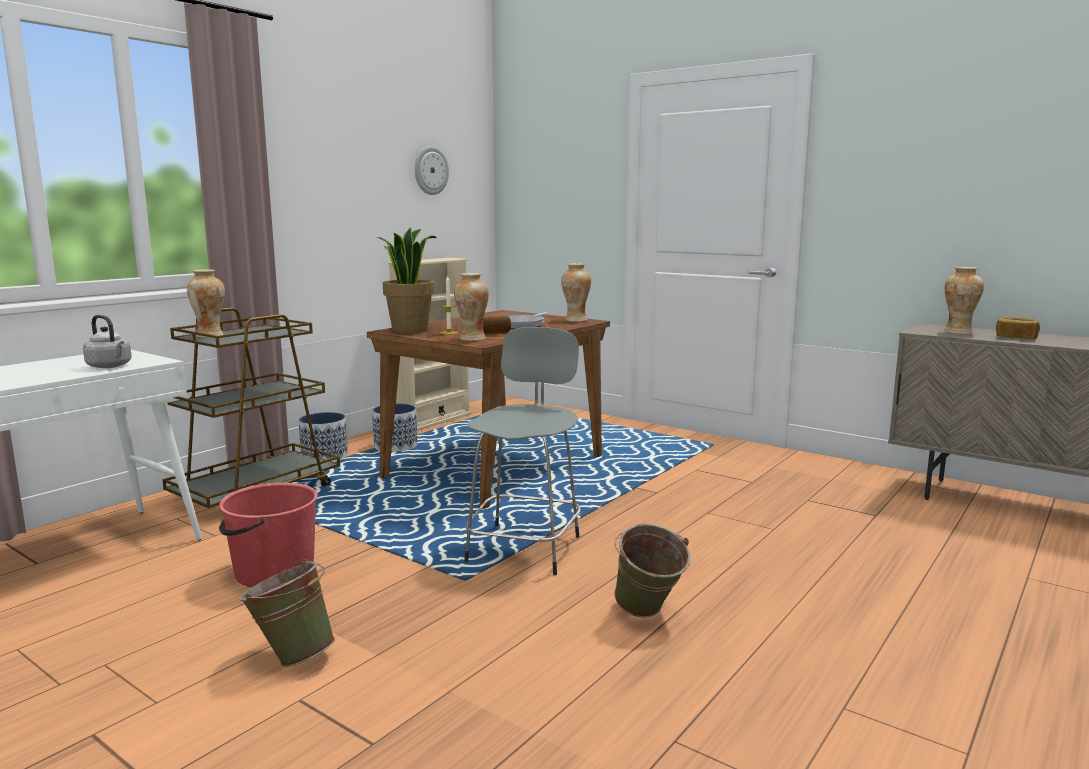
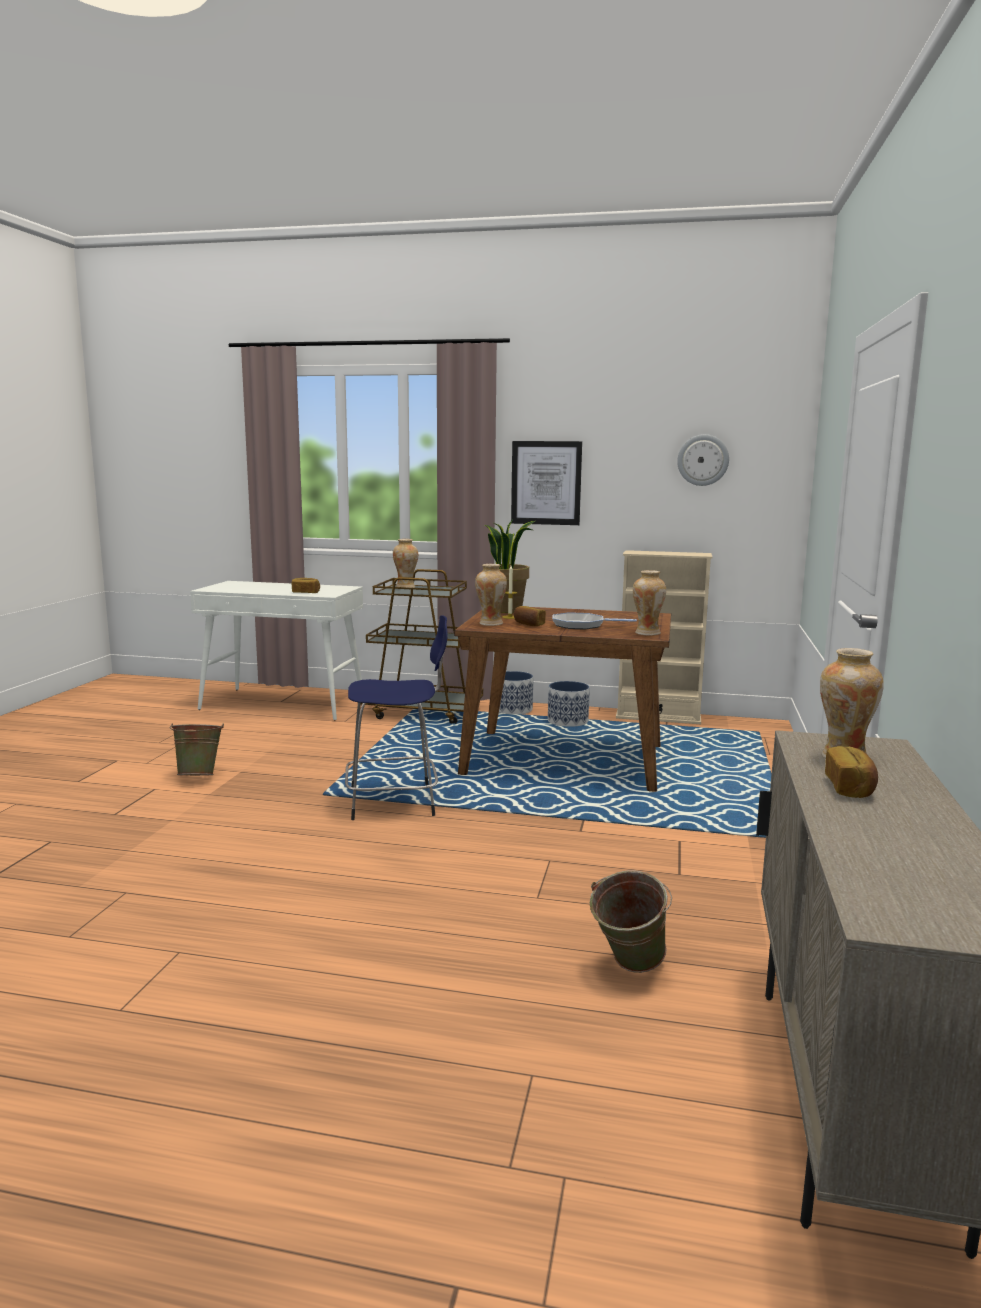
camera: 65 degrees right, 0 degrees up
grey kettle [83,315,132,368] -> bread [292,578,320,593]
red bucket [219,482,318,588] -> none
grey stool [464,327,581,575] -> blue stool [345,615,448,820]
green bucket [614,524,691,618] -> green bucket moved to [590,871,672,973]
none -> picture [511,441,582,525]

